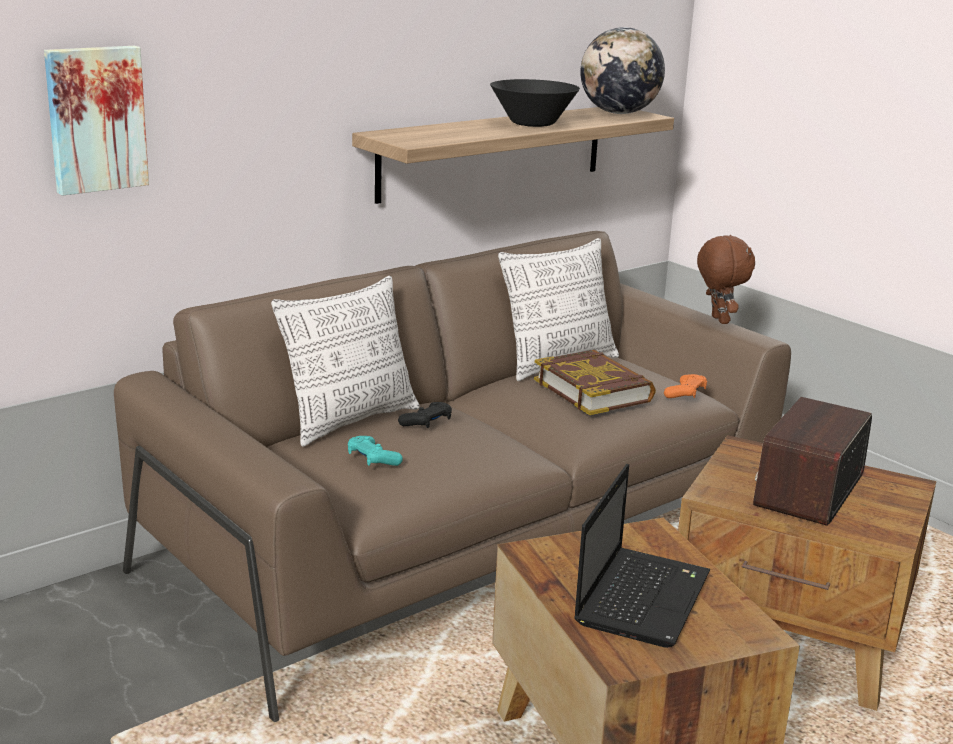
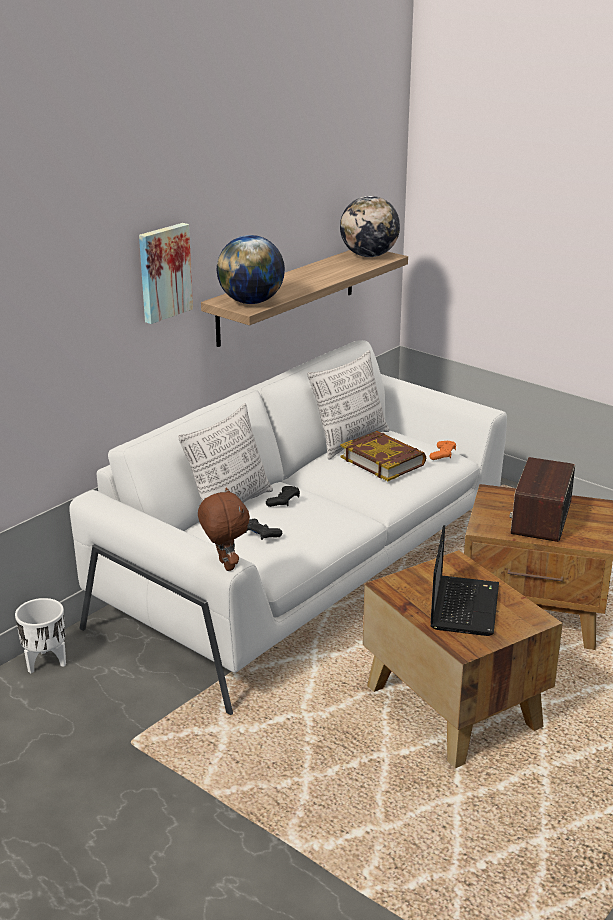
camera: 10 degrees left, 5 degrees up
picture [44,46,149,196] -> picture moved to [139,223,193,324]
brown sofa [114,231,791,722] -> white sofa [69,340,507,715]
turquoise game controller [348,436,403,466] -> black game controller [245,519,282,540]
black bowl [490,79,580,127] -> none
brown plush toy [697,235,755,324] -> brown plush toy moved to [198,488,250,571]
none -> white planter [15,598,66,673]
none -> globe [217,235,285,304]

